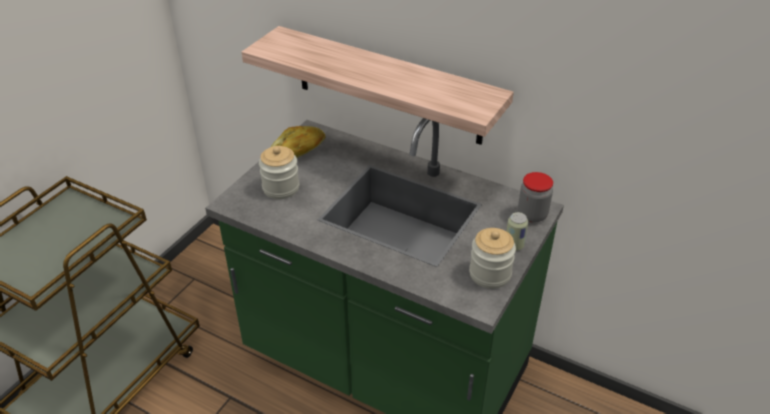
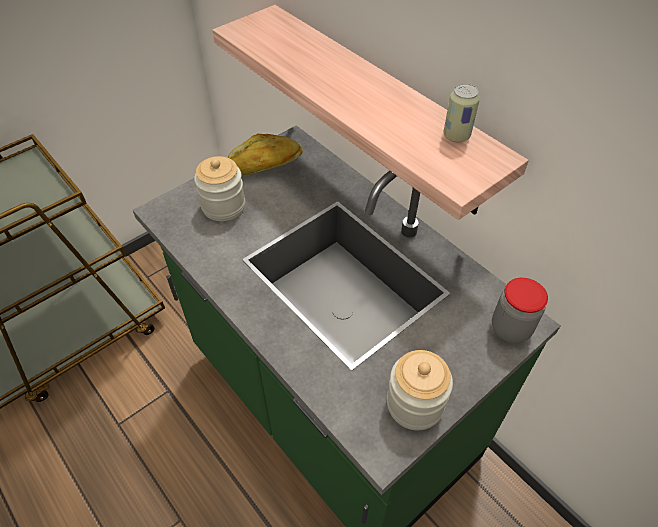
camera: 20 degrees right, 10 degrees up
can [506,212,528,251] -> can moved to [443,84,480,142]

